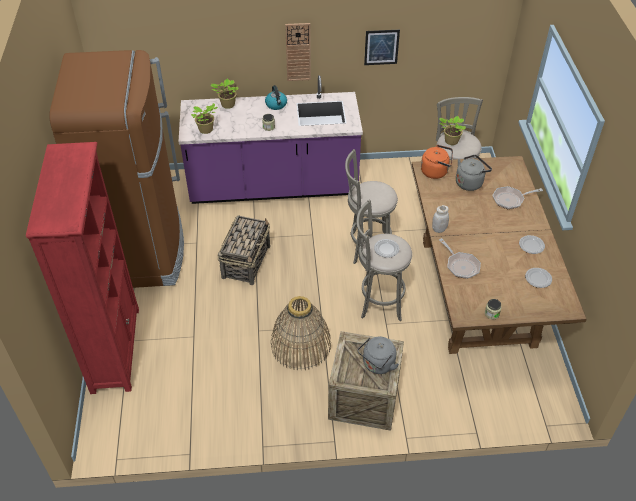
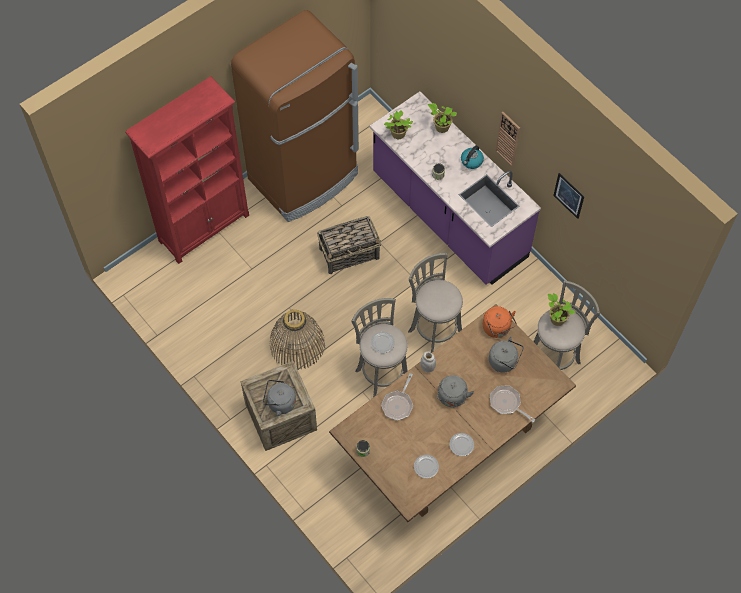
camera: 55 degrees right, 15 degrees up
none -> grey kettle [437,375,474,407]

